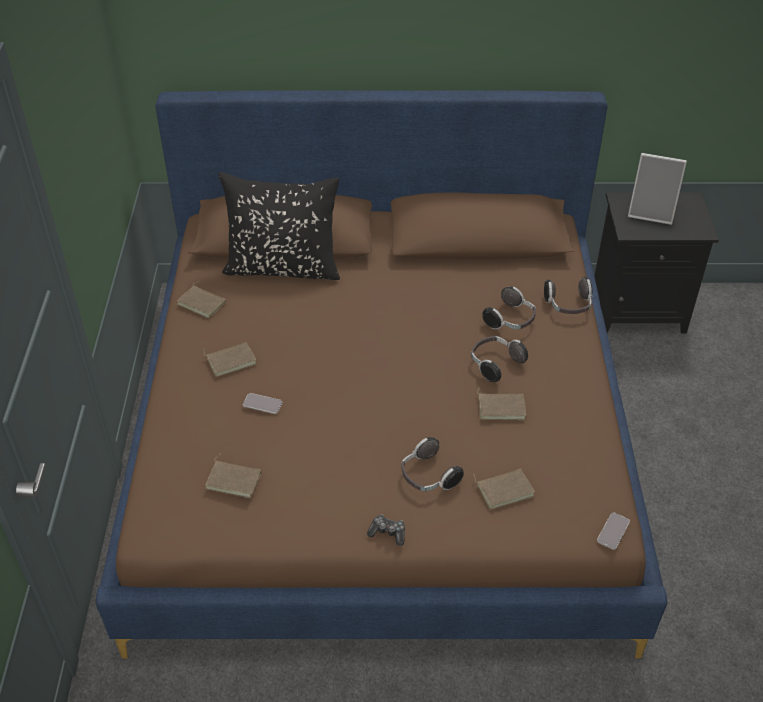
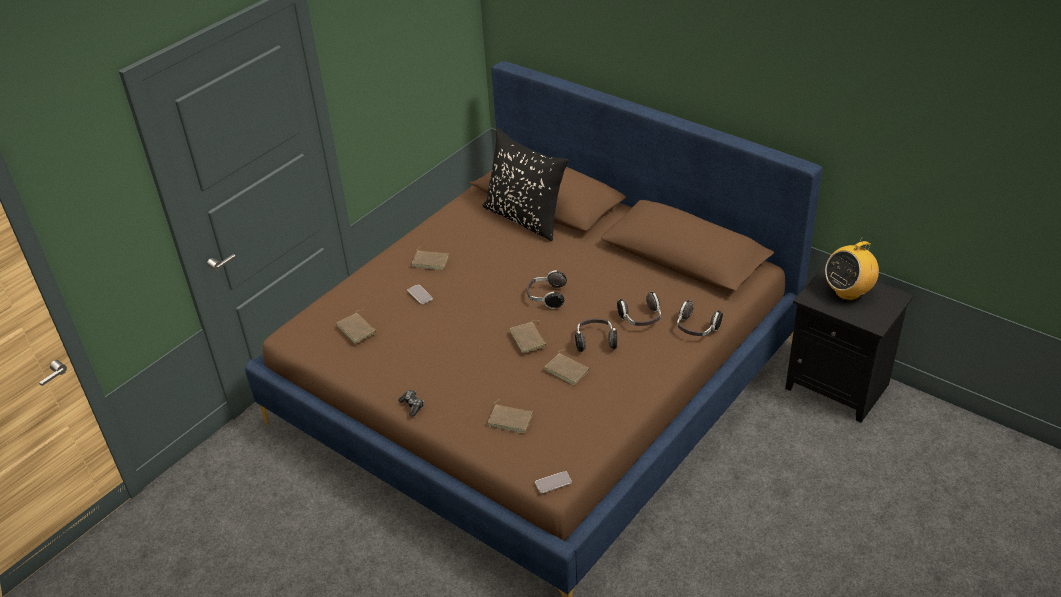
camera: 40 degrees right, 5 degrees down
brown book [177,281,226,318] -> brown book moved to [510,320,546,353]
headphones [401,437,464,491] -> headphones moved to [527,270,567,309]
picture frame [628,153,687,225] -> radio [825,237,879,300]

